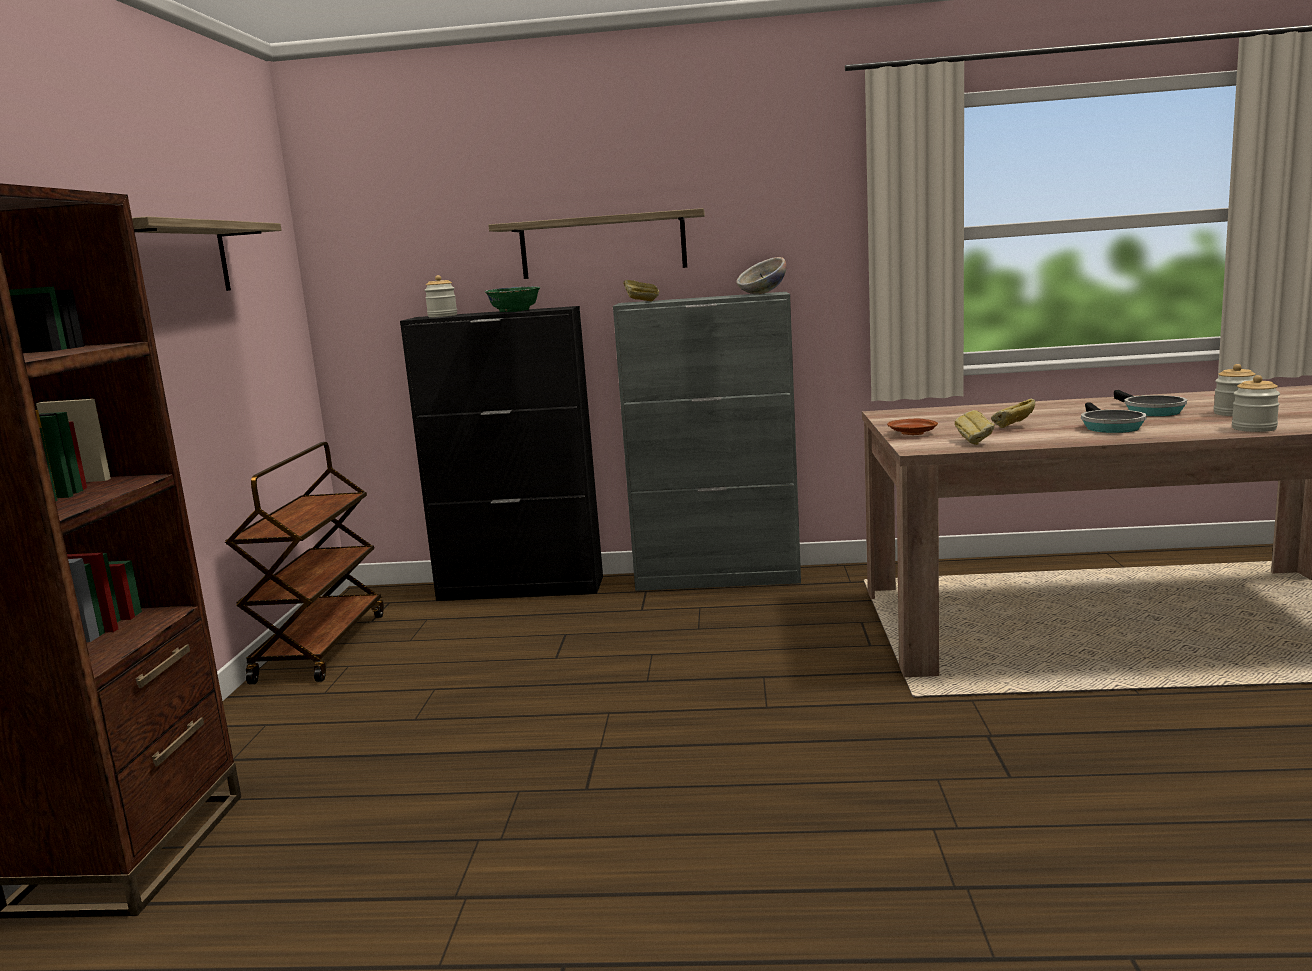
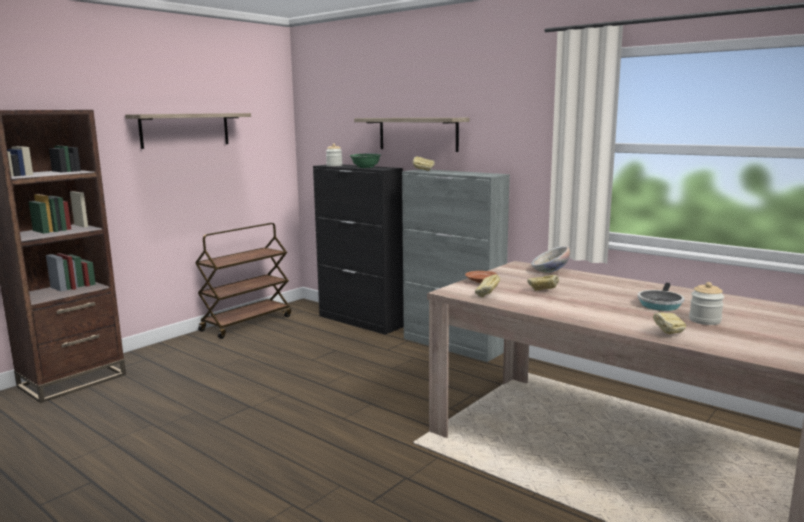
camera: 35 degrees right, 0 degrees up
bowl [736,257,786,295] -> bowl moved to [531,246,570,273]
frying pan [1081,402,1147,433] -> none
jar [1232,375,1280,432] -> bread [653,312,686,334]

